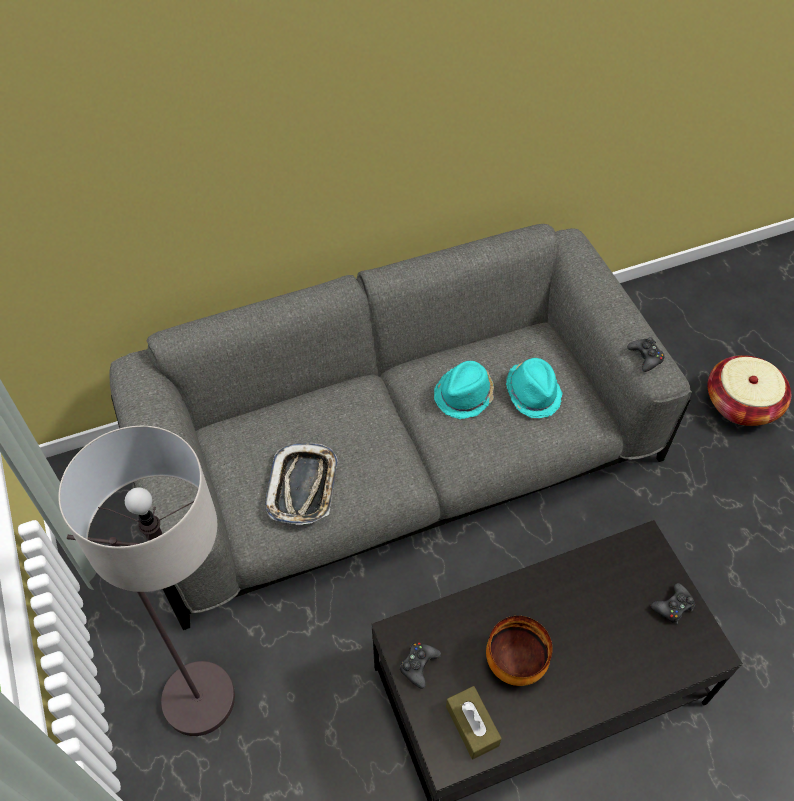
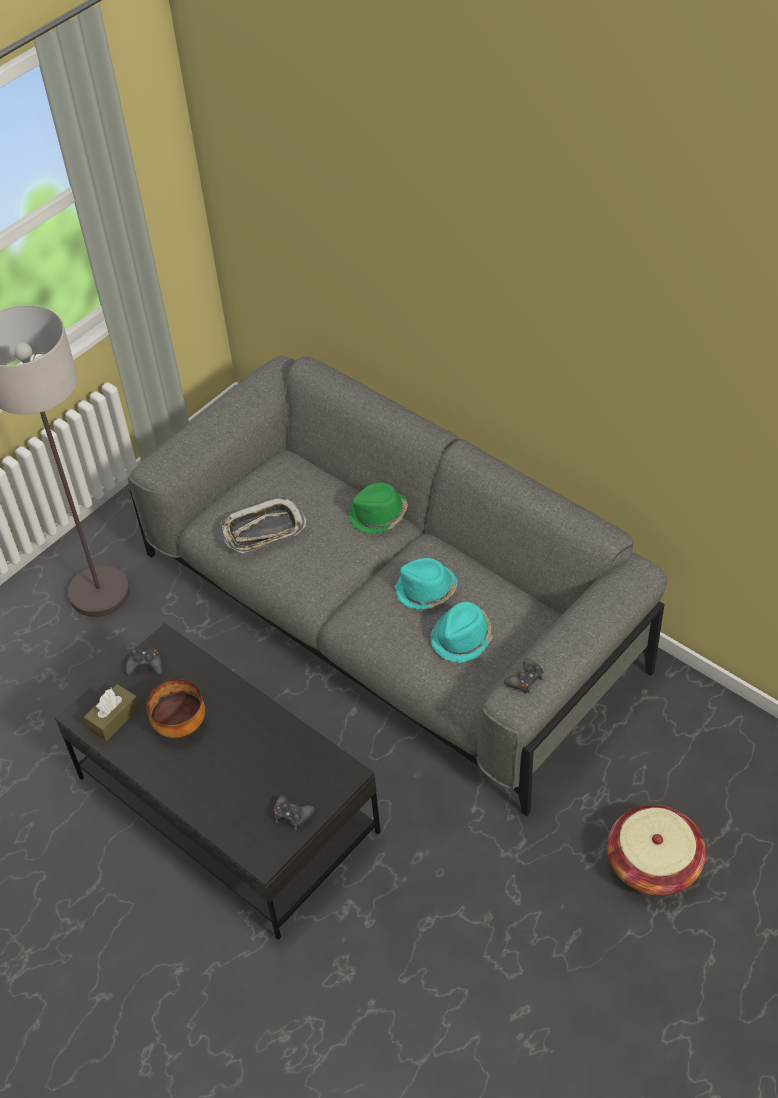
camera: 65 degrees right, 5 degrees down
none -> green hat [349,483,408,534]

